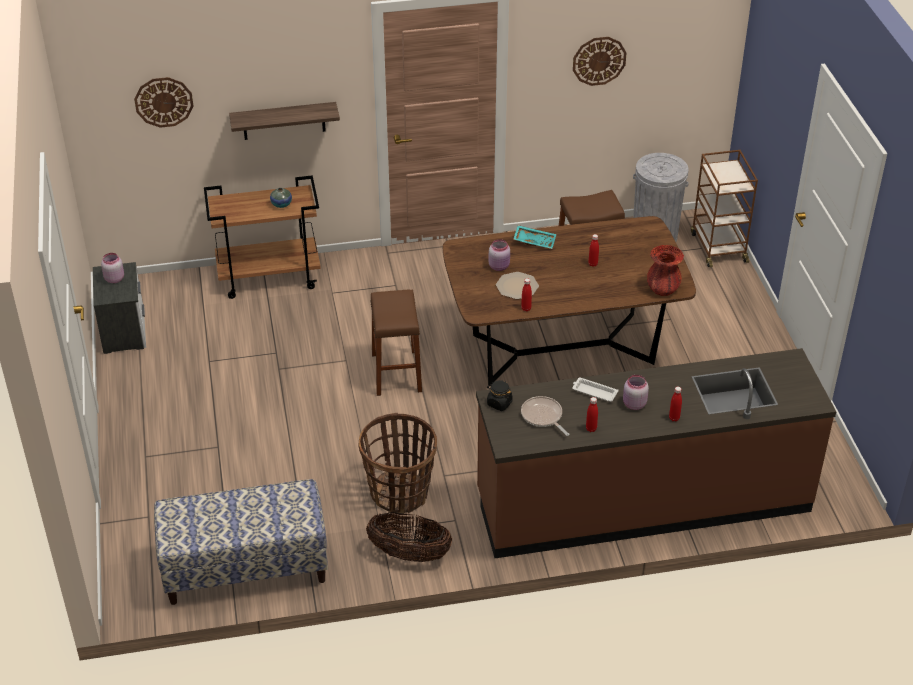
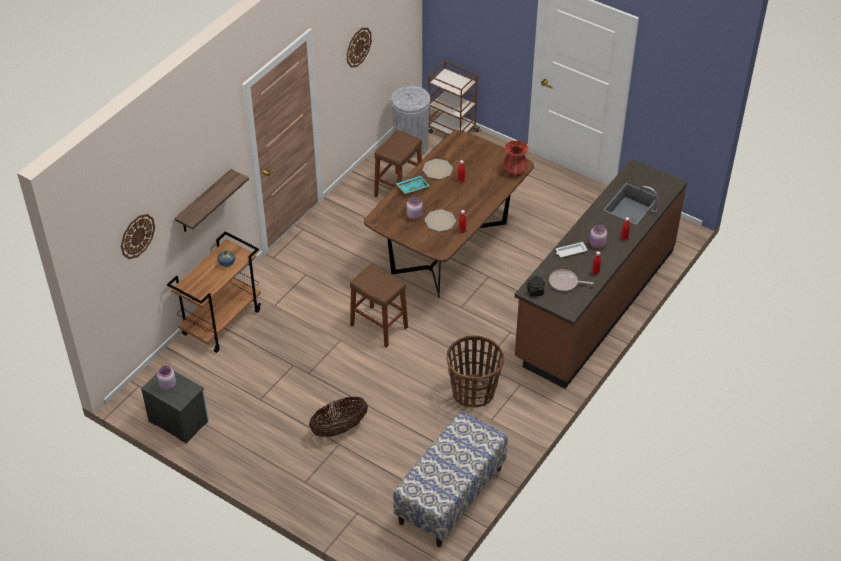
camera: 45 degrees left, 5 degrees up
basket [366,512,452,562] -> basket moved to [309,397,368,437]
none -> plate [422,159,453,179]

